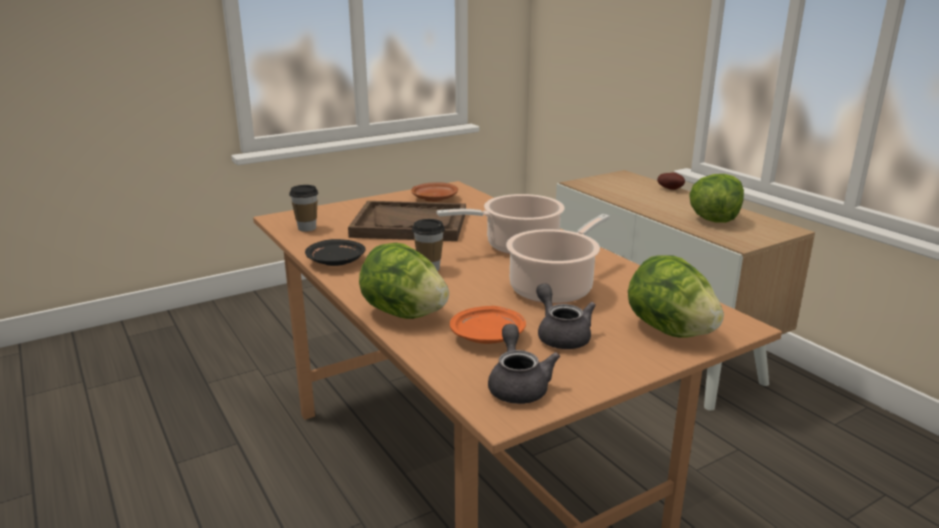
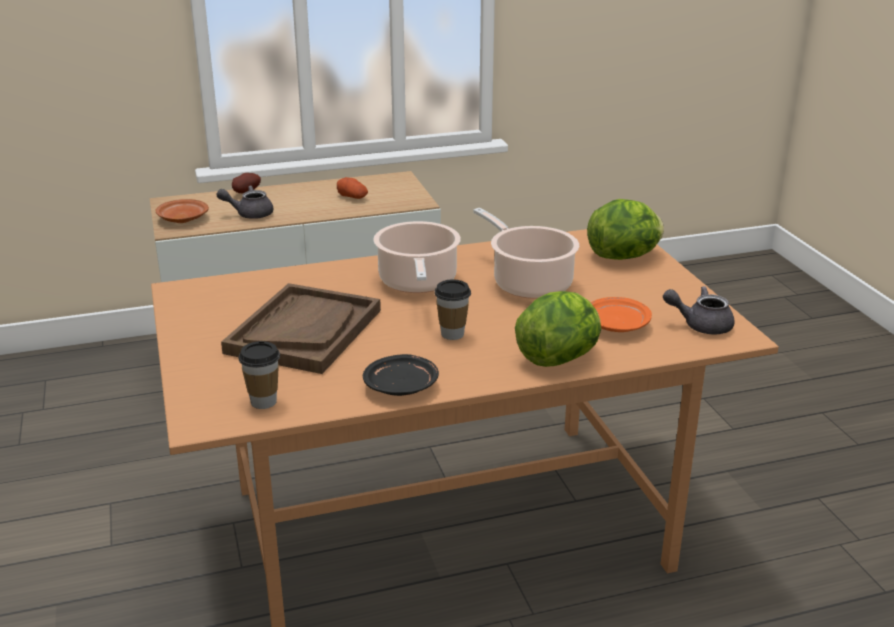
camera: 75 degrees left, 5 degrees up
brown plate [411,182,458,202] -> brown plate moved to [156,199,209,223]
grey teapot [536,283,596,349] -> grey teapot moved to [216,186,273,219]
lettuce [689,174,744,223] -> potato [337,177,368,199]

